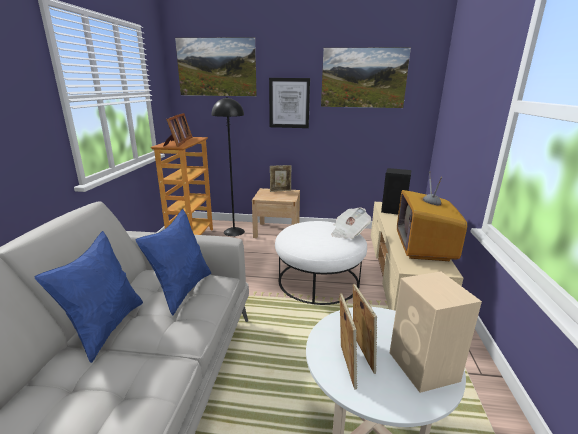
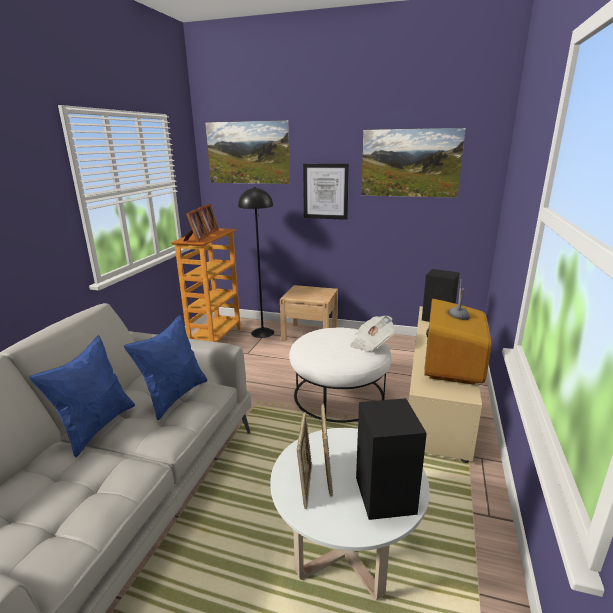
camera: 10 degrees right, 0 degrees up
picture frame [270,165,292,192] -> none
beige speaker [390,272,482,393] -> black speaker [356,398,427,520]

